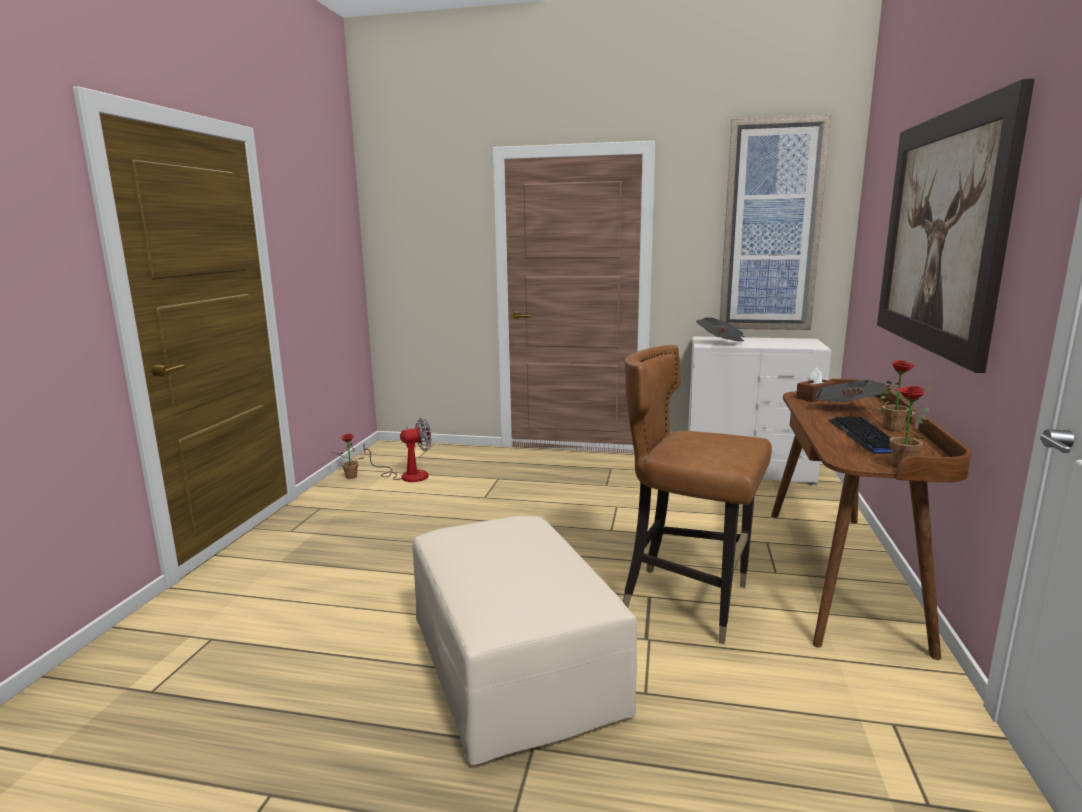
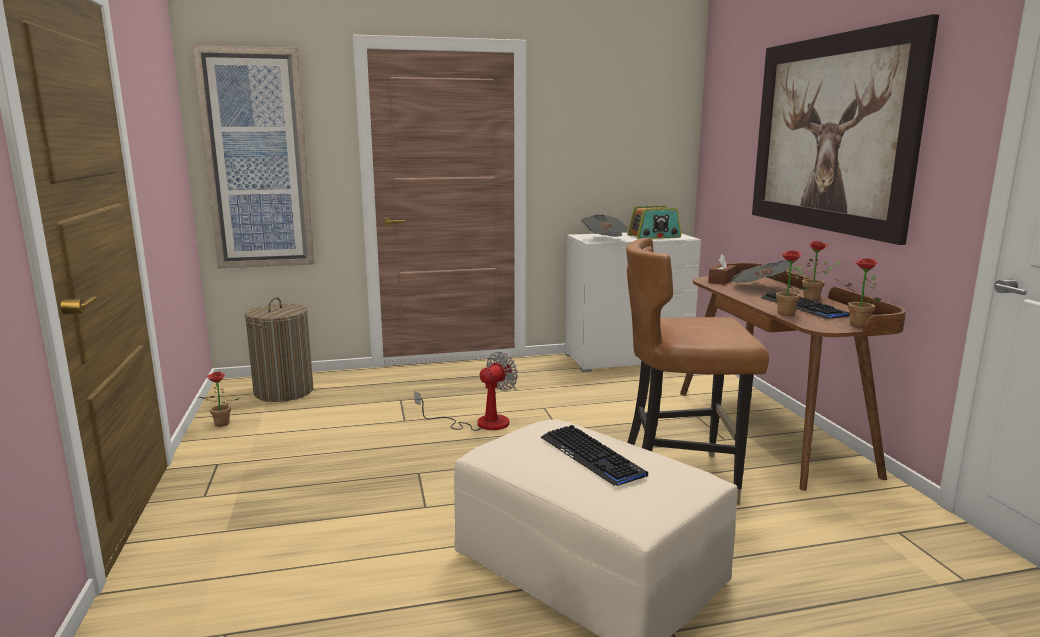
camera: 25 degrees left, 0 degrees up
fan [363,418,431,482] -> fan moved to [415,351,518,431]
picture [720,114,831,330] -> picture moved to [192,45,315,268]
none -> laundry basket [245,297,313,402]
none -> keyboard [540,425,648,486]
none -> radio [627,205,681,239]
none -> potted plant [763,250,810,316]

